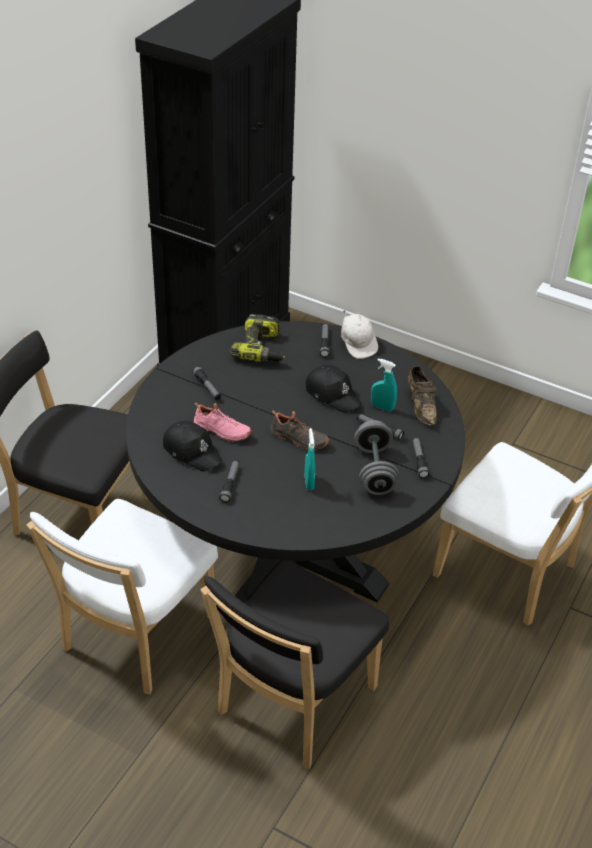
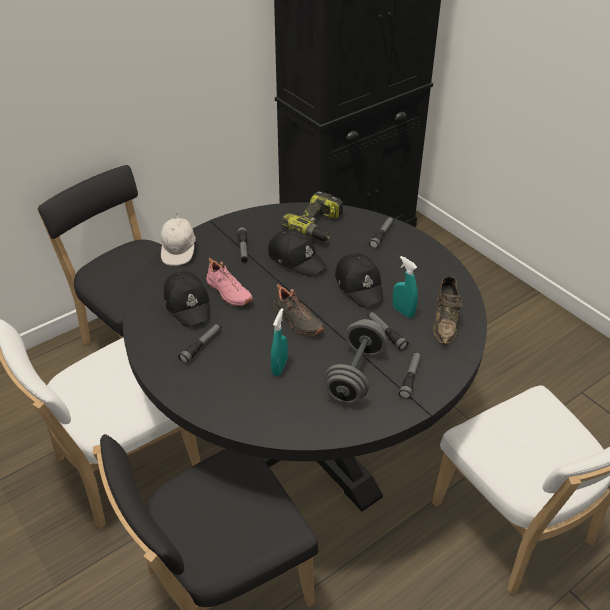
camera: 25 degrees right, 0 degrees up
white cap [341,310,378,359] -> white cap moved to [160,213,196,266]
none -> black cap [268,229,327,277]

